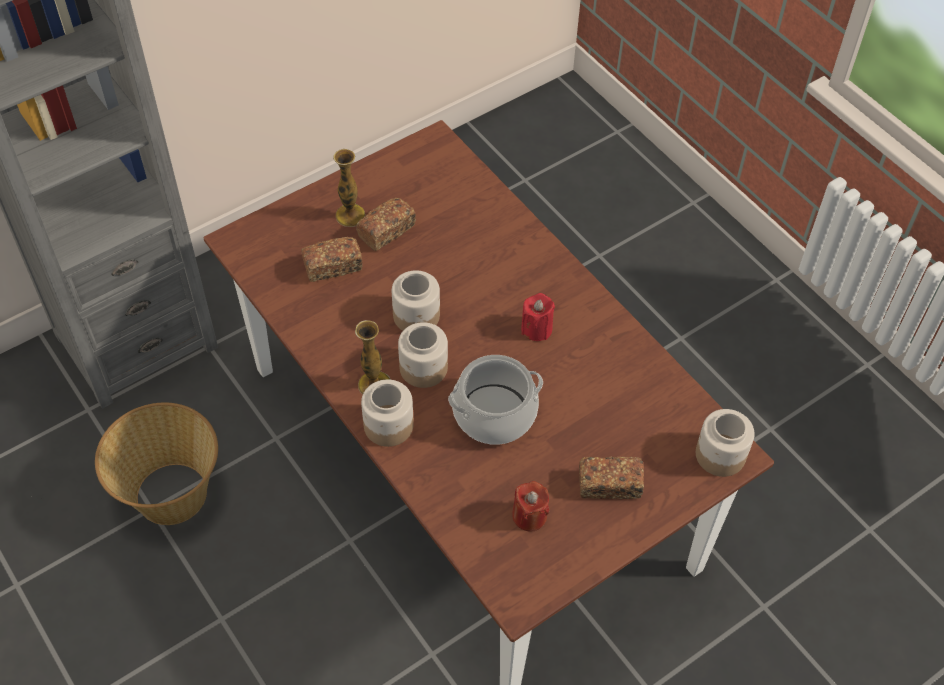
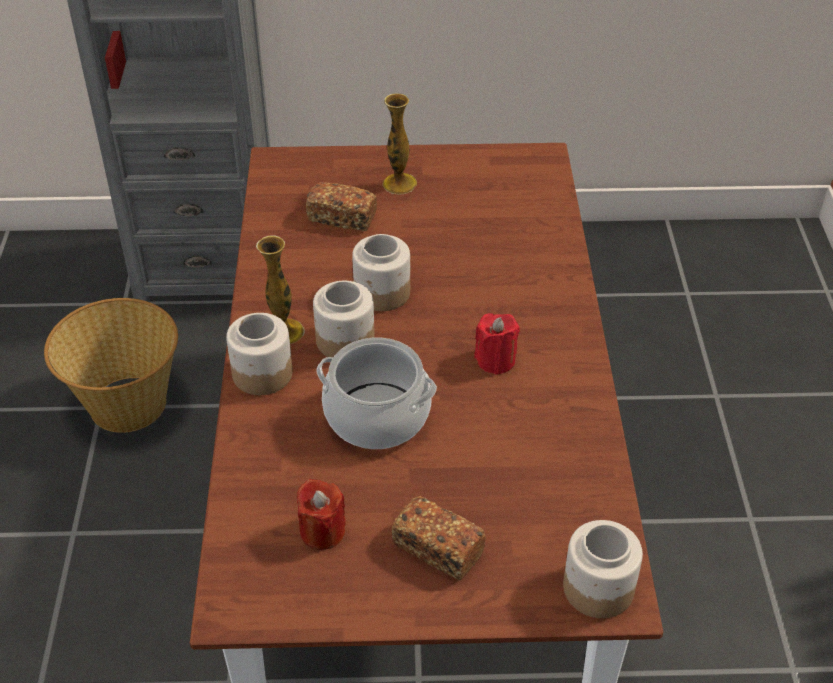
camera: 35 degrees right, 10 degrees down
bread [356,198,416,251] -> none

